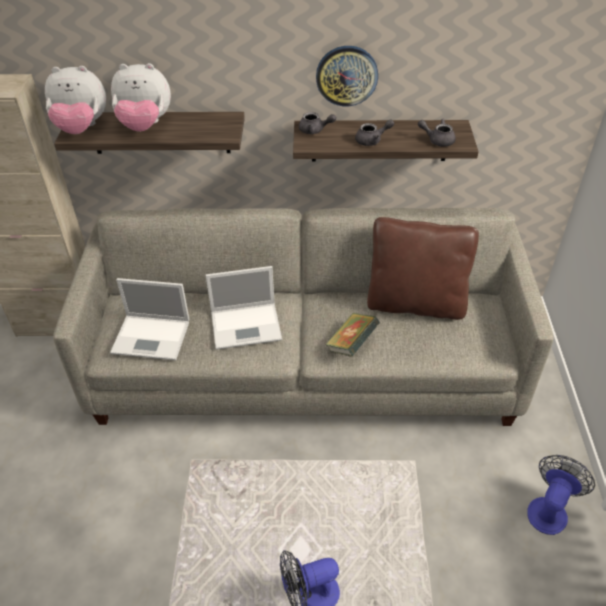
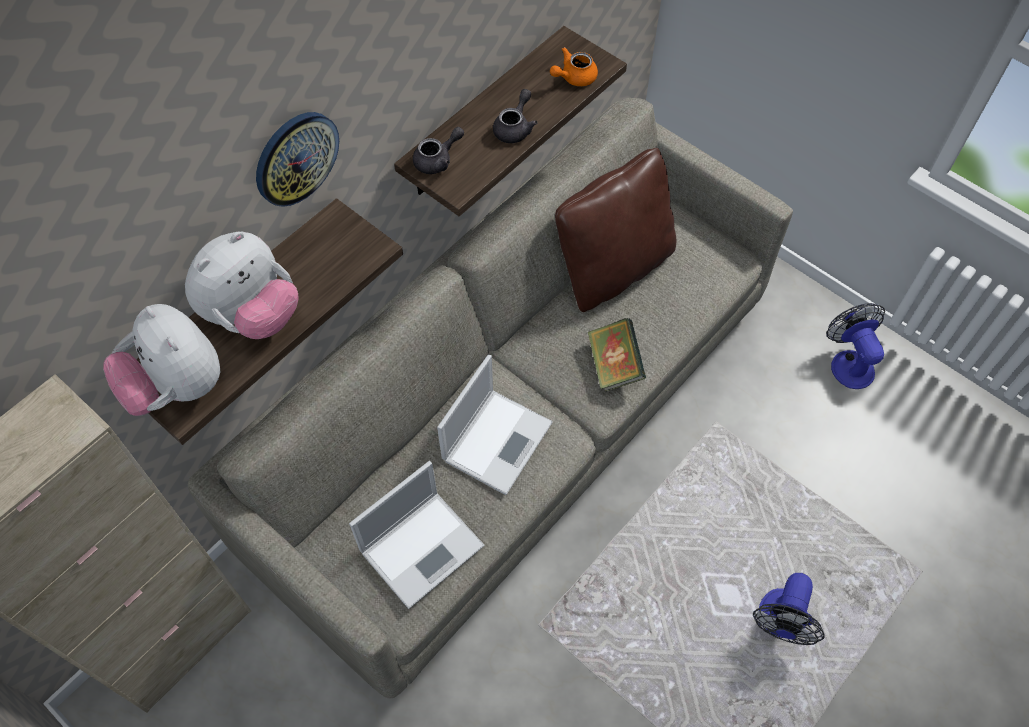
camera: 50 degrees left, 15 degrees up
plush toy [45,66,106,134] -> plush toy turned 105 degrees clockwise [103,304,220,416]
wall clock [316,46,378,106] -> wall clock moved to [256,112,339,207]
grey teapot [418,119,456,147] -> orange teapot [550,47,598,86]

